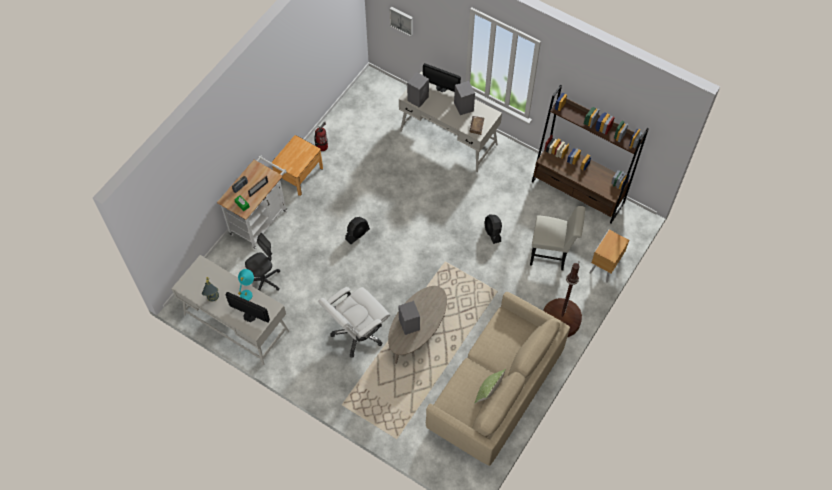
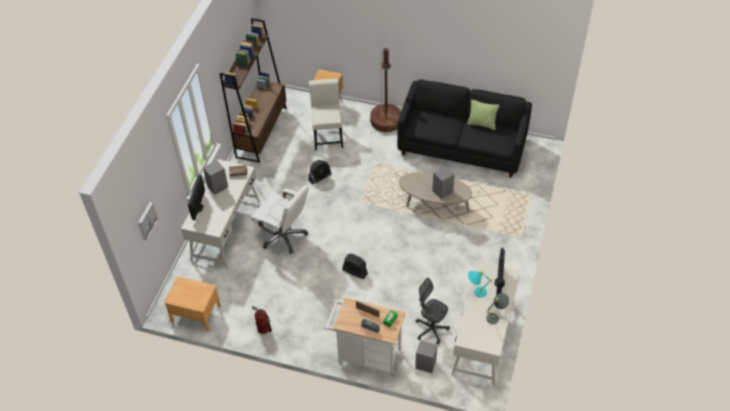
camera: 105 degrees left, 10 degrees down
brown nightstand [272,135,323,196] -> brown nightstand moved to [165,276,221,331]
white office chair [318,287,390,358] -> white office chair moved to [251,185,309,254]
grey speaker [407,72,429,108] -> grey speaker moved to [415,340,437,373]
beige sofa [426,292,570,466] -> black sofa [397,79,532,178]

